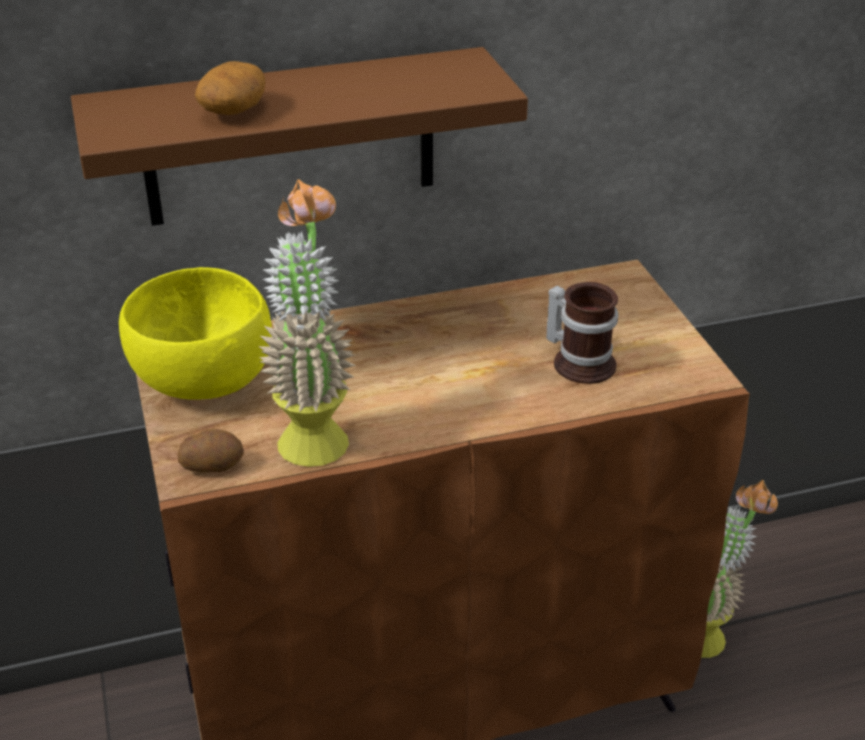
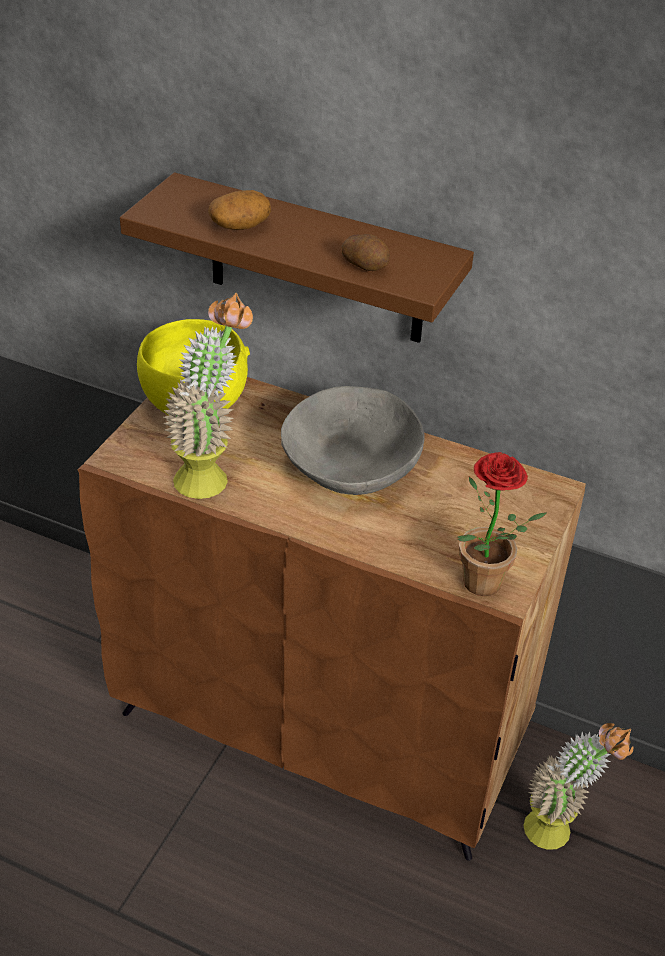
camera: 40 degrees right, 5 degrees up
potato [178,429,244,472] -> potato moved to [341,234,390,271]
mug [546,282,618,384] -> none
none -> grey bowl [281,386,425,495]
none -> potted plant [457,452,547,596]

